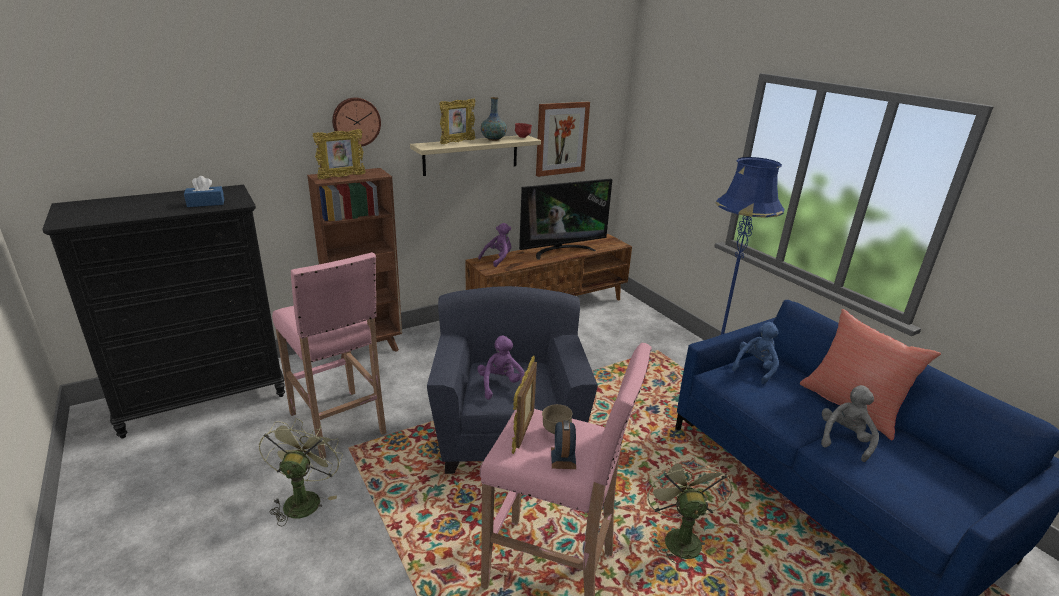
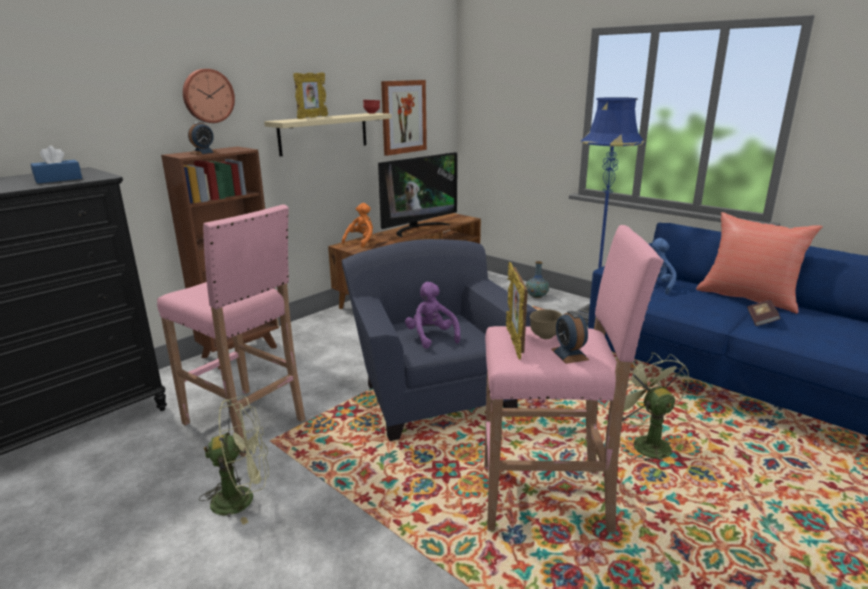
camera: 15 degrees left, 5 degrees down
green fan [259,418,343,526] -> green fan turned 90 degrees clockwise [199,396,269,525]
picture frame [313,129,366,179] -> alarm clock [188,122,218,155]
purple plush toy [478,223,511,267] -> orange plush toy [342,203,373,248]
vase [481,97,507,141] -> vase moved to [526,261,549,298]
grey plush toy [821,385,879,462] -> book [747,300,781,326]

